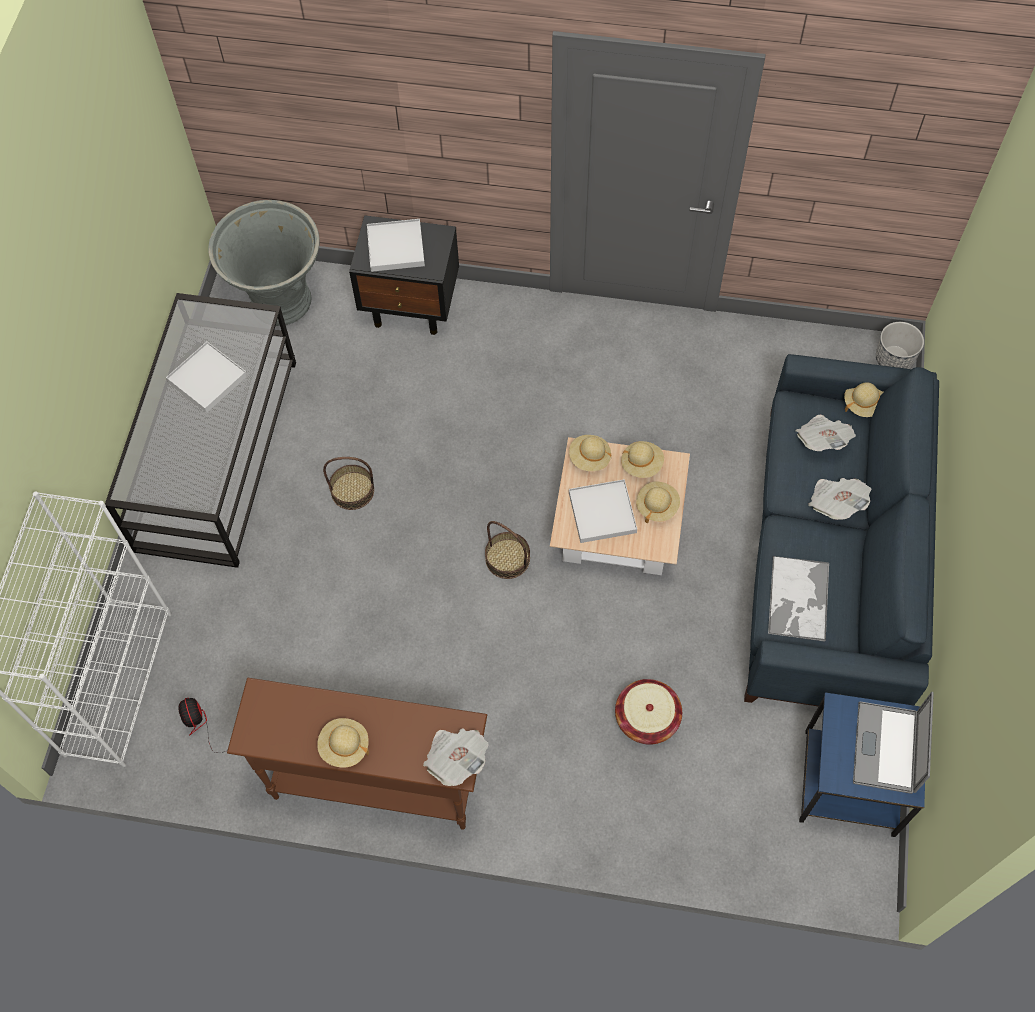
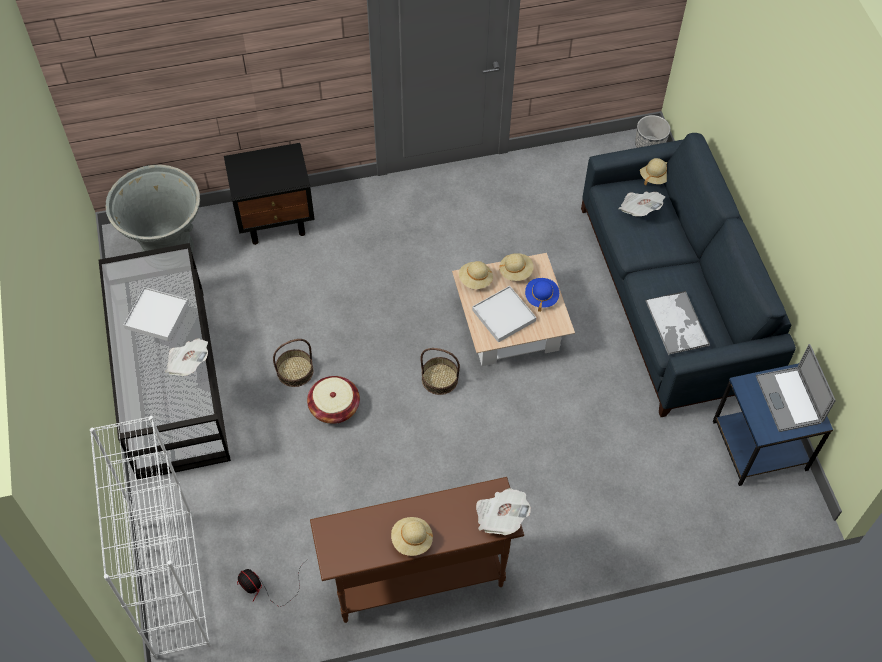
camera: 25 degrees left, 5 degrees down
white tray [367,219,425,272] -> none
basket [615,679,682,745] -> basket moved to [307,376,360,424]
beige hat [636,482,680,523] -> blue hat [525,278,559,312]
newspaper [808,478,872,520] -> newspaper moved to [165,338,208,376]

